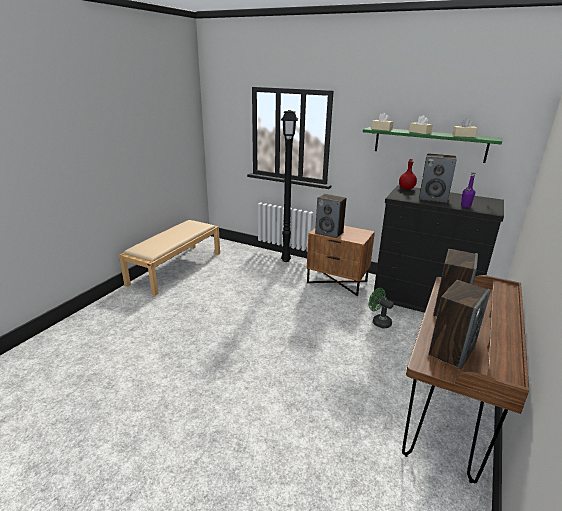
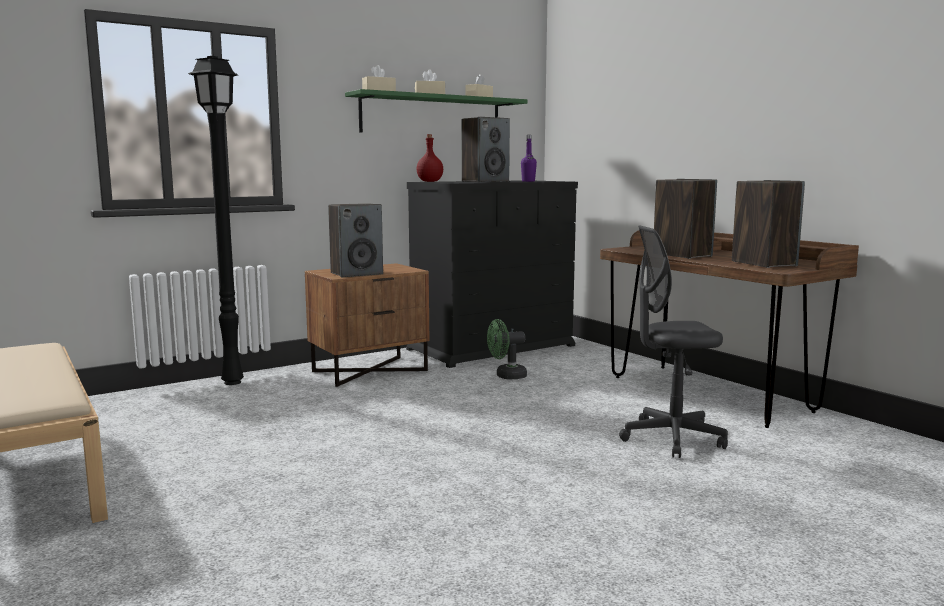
camera: 60 degrees left, 15 degrees down
none -> grey office chair [619,225,728,458]

